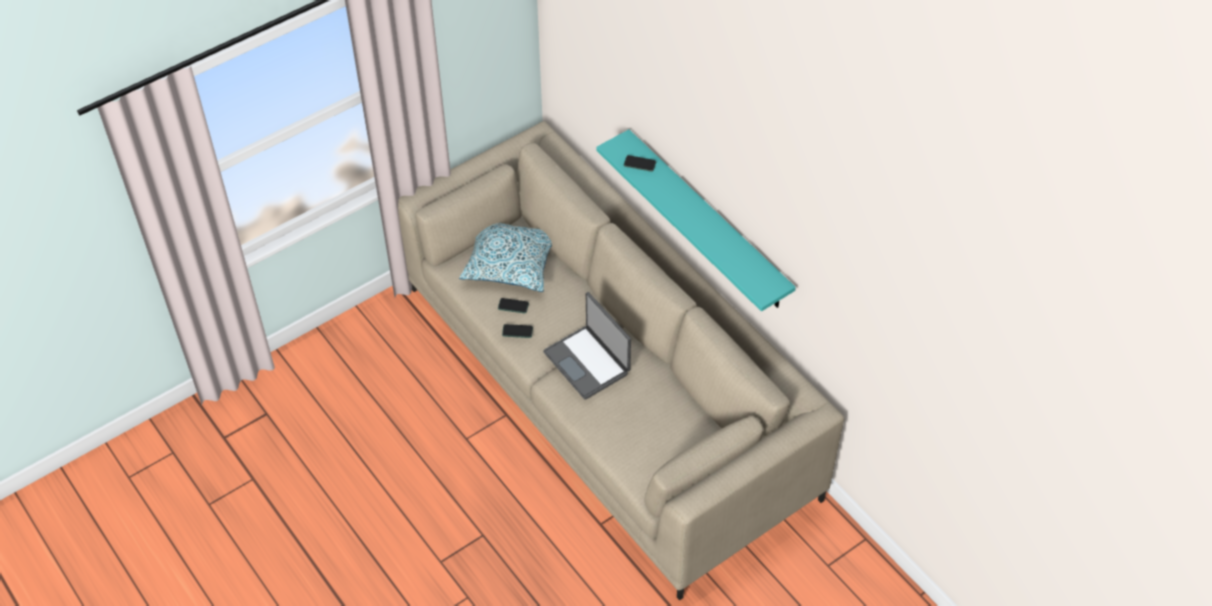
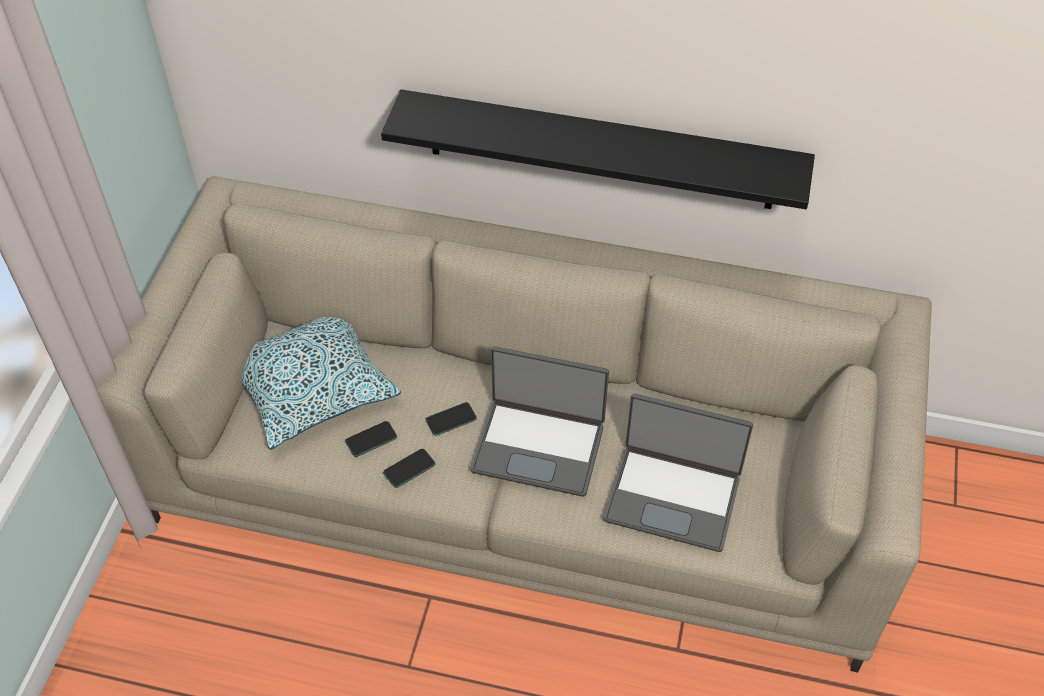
camera: 40 degrees left, 0 degrees up
turquoise shelf [596,129,796,311] -> black shelf [381,89,815,209]
phone [624,155,656,172] -> phone moved to [425,402,477,436]
none -> laptop [603,393,753,552]

